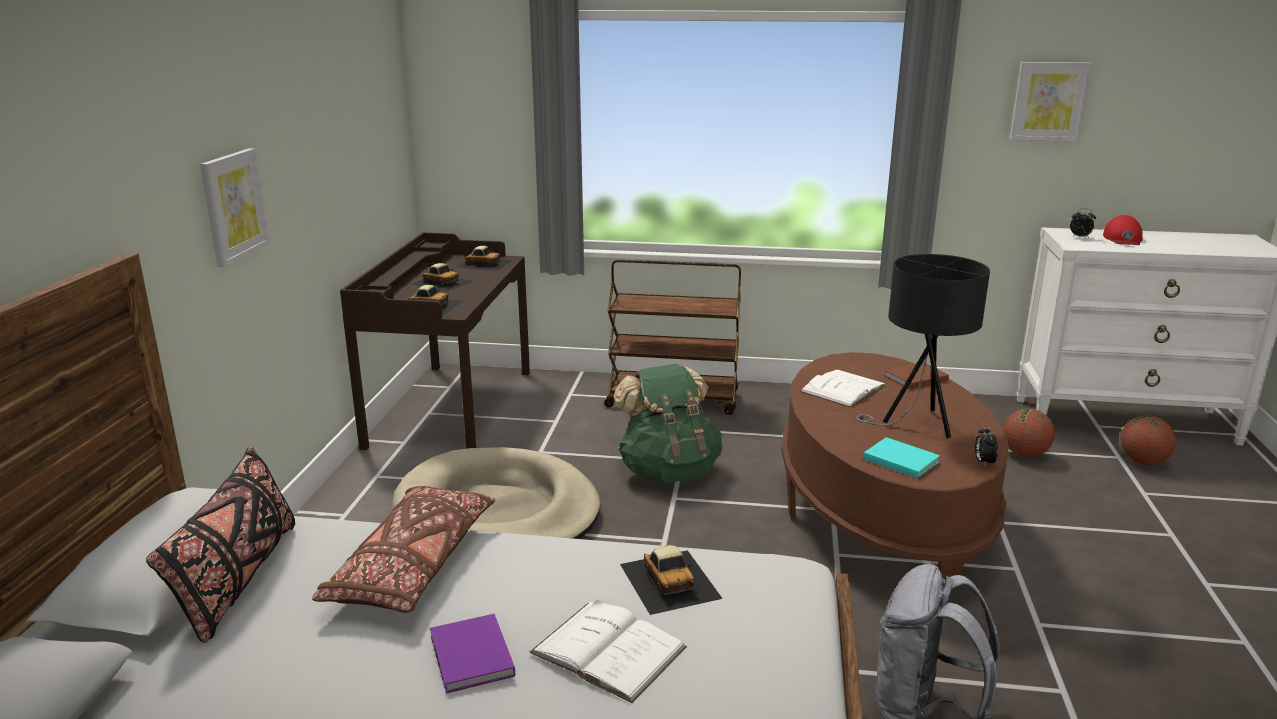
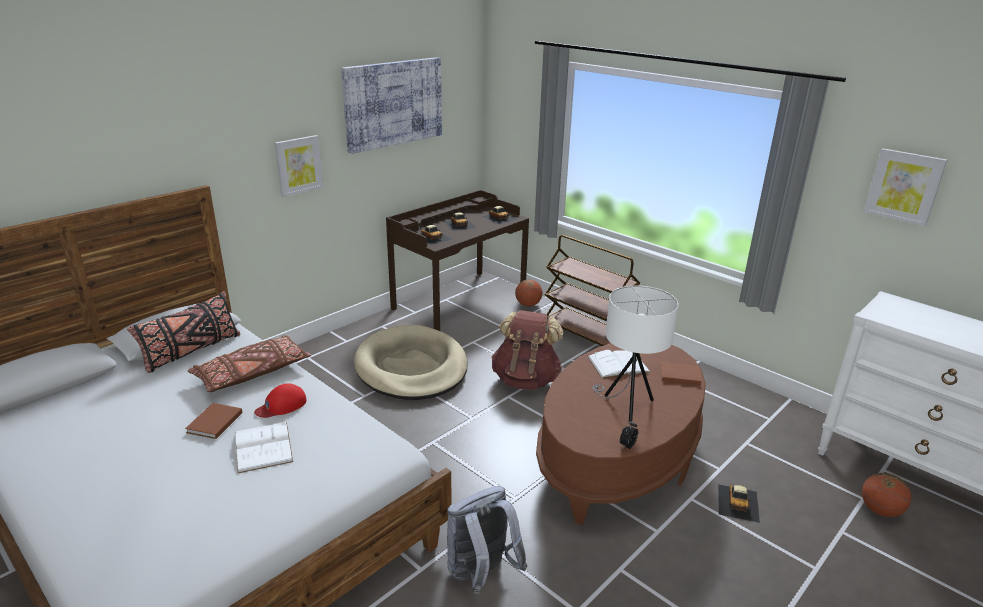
camera: 35 degrees right, 5 degrees up
purple book [430,614,515,693] -> brown book [185,403,242,439]
green backpack [613,364,722,483] -> brown backpack [492,310,563,390]
toy car [620,545,723,615] -> toy car moved to [718,484,760,523]
black table lamp [856,254,990,438] -> white table lamp [592,285,679,422]
turquoise book [863,437,940,478] -> none
basketball [1003,409,1055,457] -> basketball moved to [515,279,542,306]
alarm clock [1070,208,1096,238] -> none
red cap [1103,215,1143,245] -> red cap moved to [254,383,307,418]
none -> picture [341,57,442,154]

